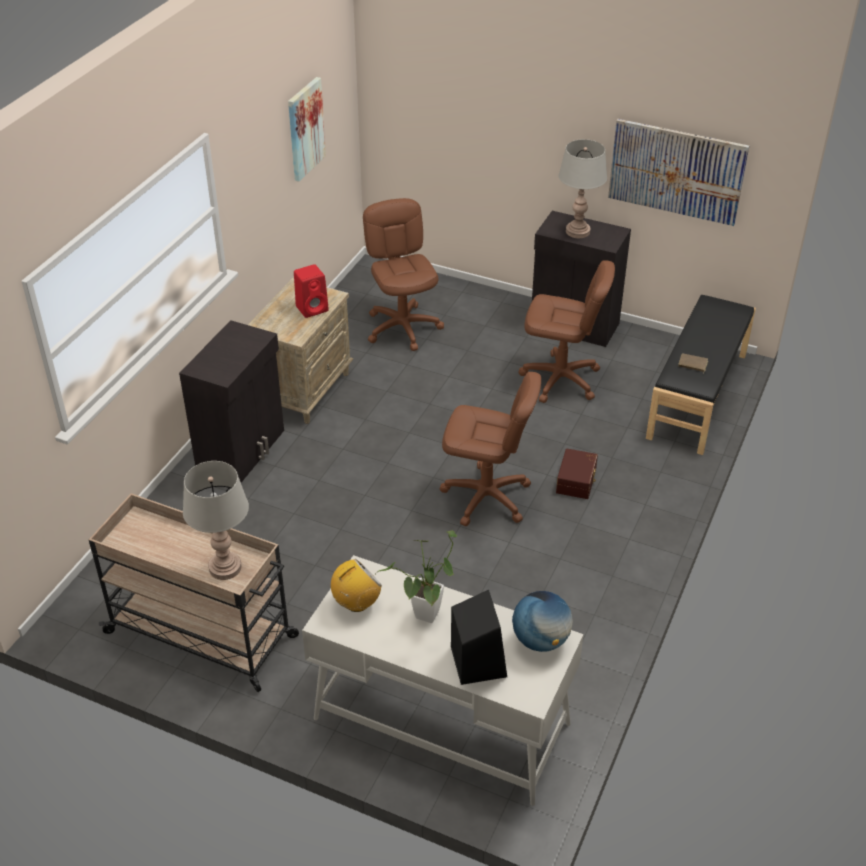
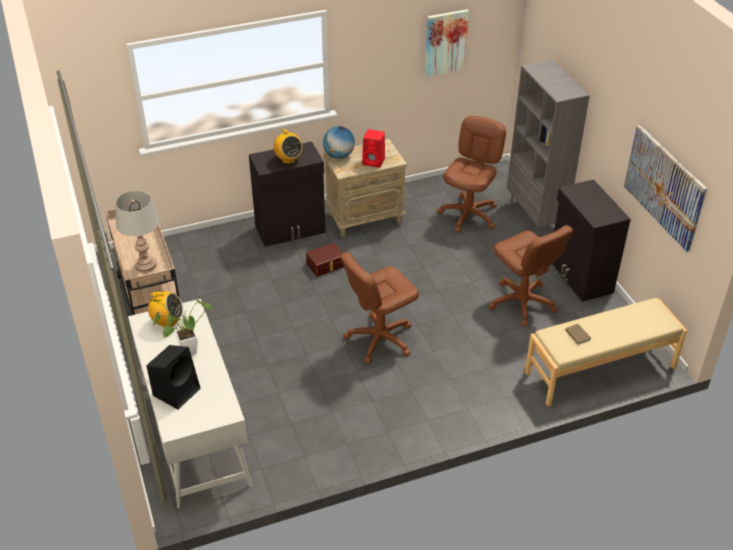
camera: 45 degrees right, 0 degrees up
brown office chair [440,372,541,526] -> brown office chair turned 90 degrees clockwise [340,252,419,364]
globe [512,591,573,652] -> globe moved to [323,126,355,159]
brown storage box [556,449,598,499] -> brown storage box moved to [306,243,344,277]
grey table lamp [559,139,607,238] -> none
black bench [646,295,756,455] -> beige bench [525,298,687,407]
none -> radio [274,129,302,164]
none -> grey bookcase [507,59,590,235]

